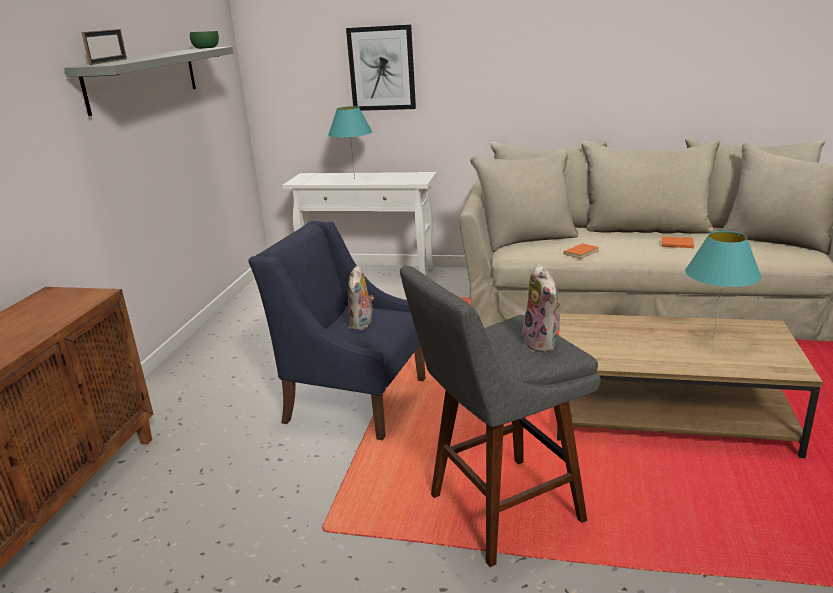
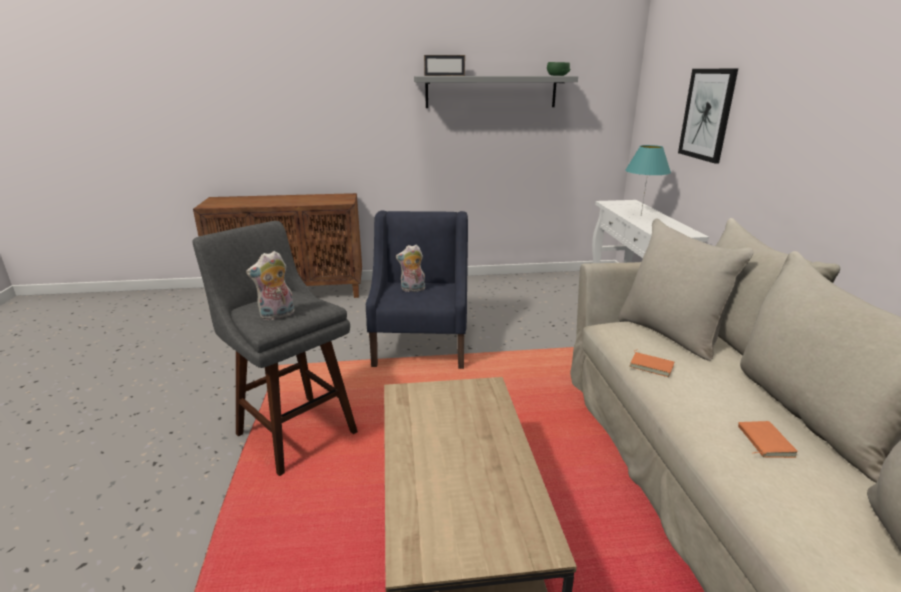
camera: 70 degrees right, 0 degrees up
turquoise table lamp [685,231,761,338] -> none

